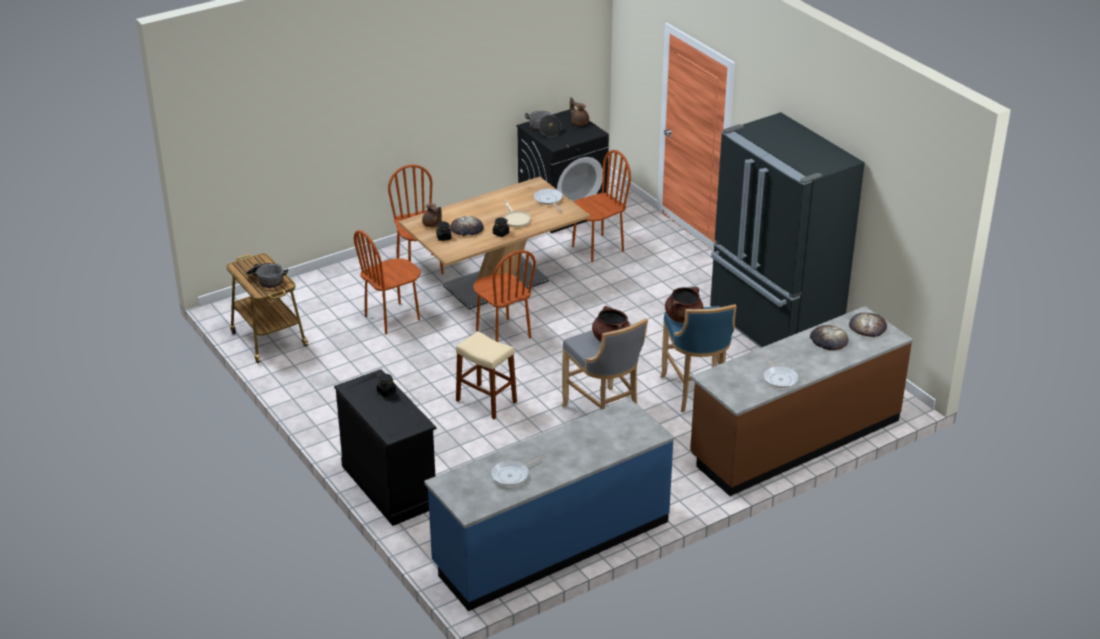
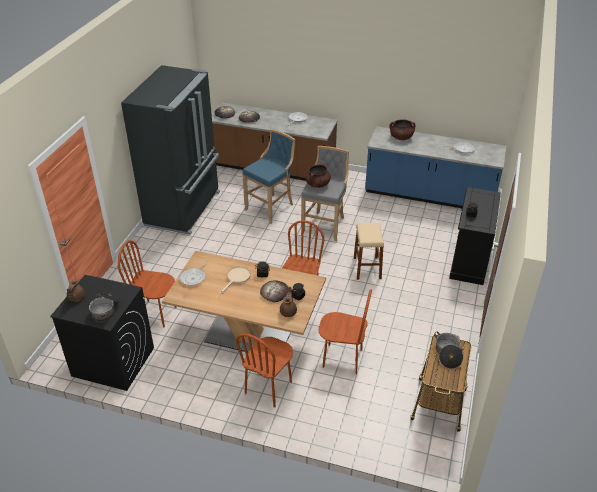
camera: 130 degrees left, 5 degrees up
brown cooking pot [665,287,703,323] -> brown cooking pot moved to [390,119,415,140]

